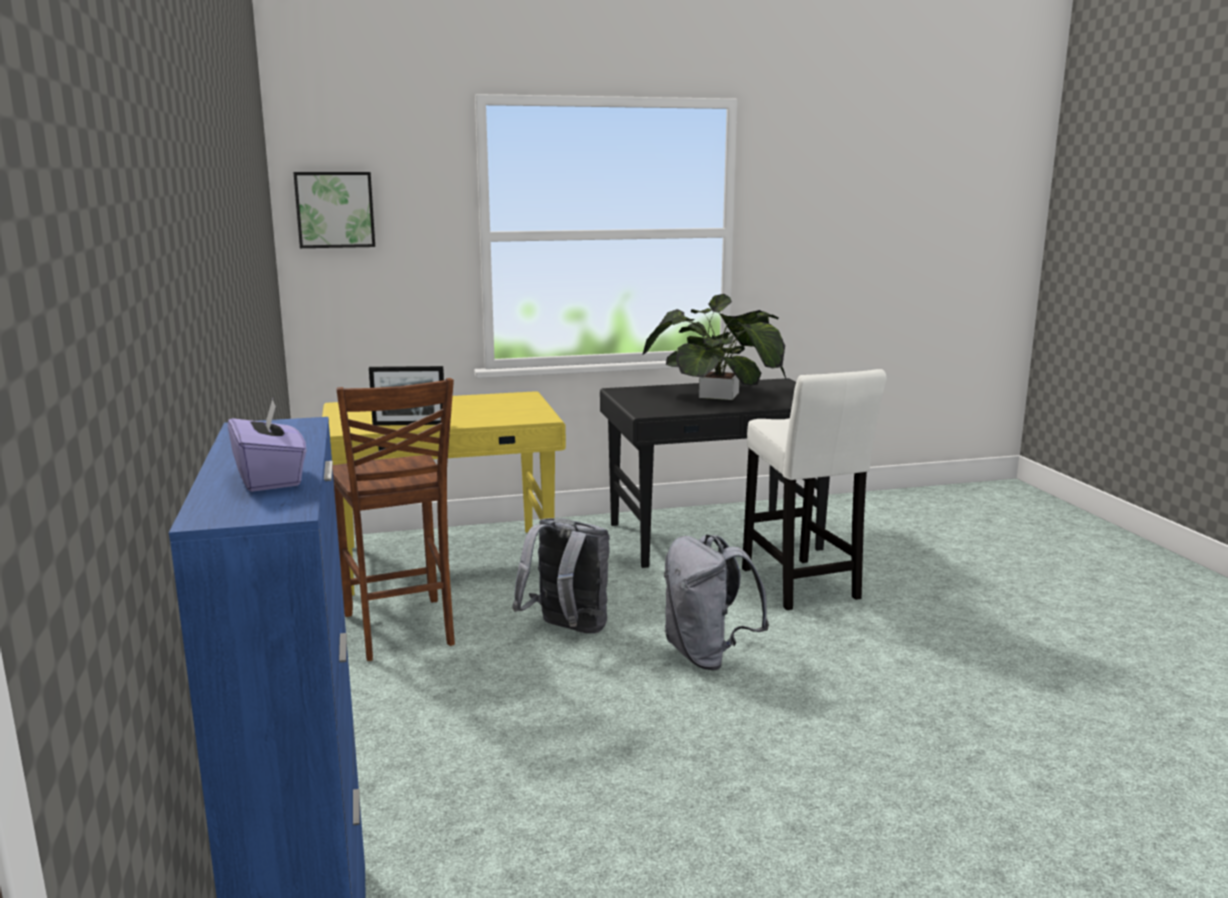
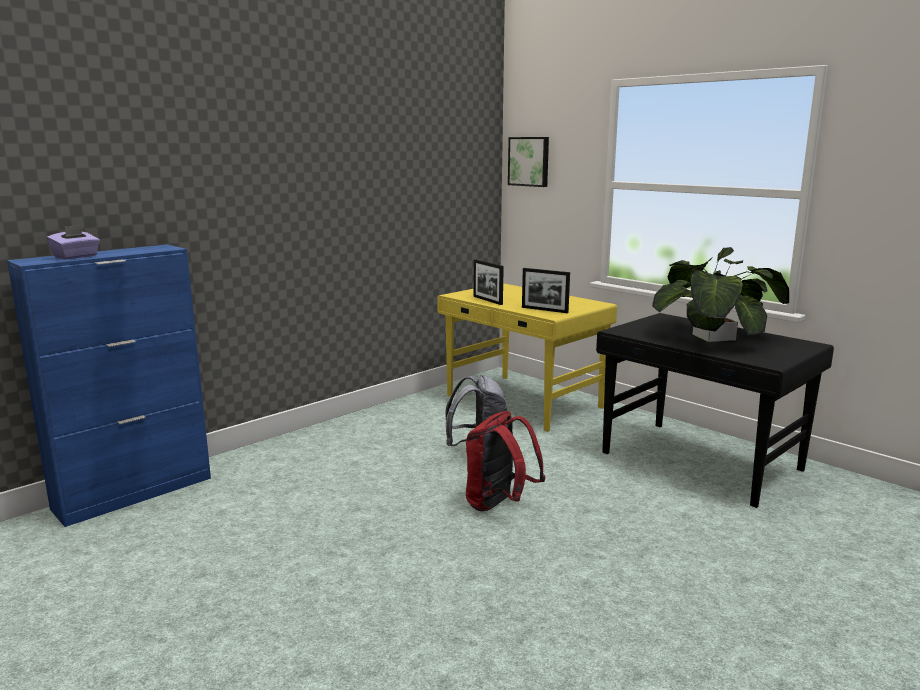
camera: 60 degrees right, 0 degrees up
brown chair [333,378,455,661] -> none
grey backpack [664,534,769,670] -> red backpack [466,411,545,511]
white stool [742,369,887,610] -> none
none -> picture frame [522,268,570,313]

